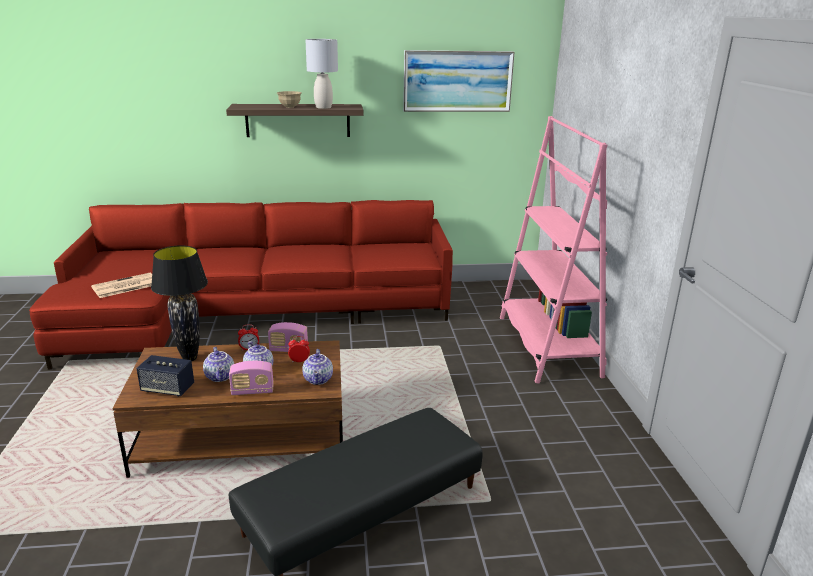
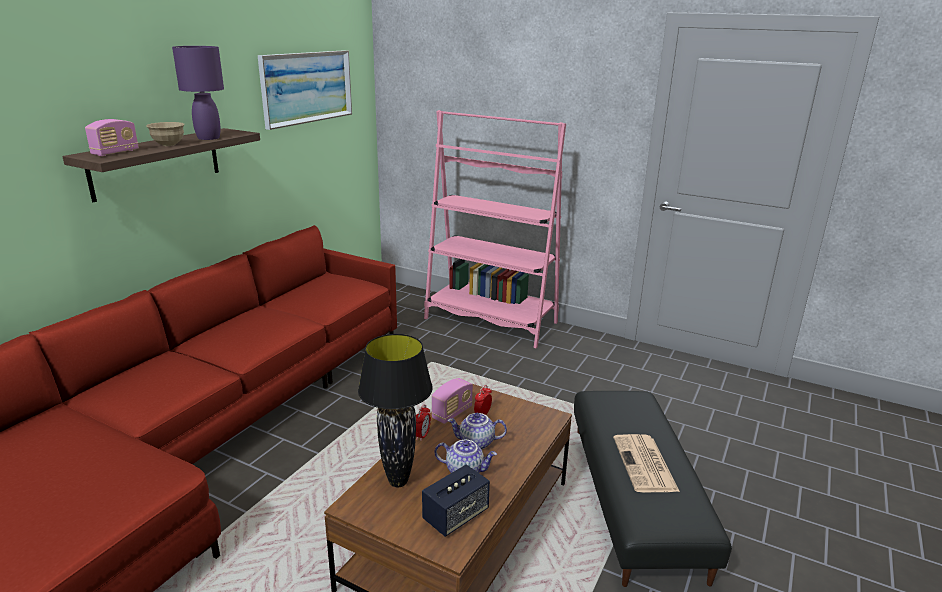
camera: 55 degrees left, 0 degrees up
newspaper [91,273,152,298] -> newspaper moved to [613,434,680,492]
radio [229,361,274,395] -> radio moved to [85,119,139,156]
teapot [302,349,333,385] -> none
grey table lamp [305,39,338,109] -> purple table lamp [172,46,224,140]

